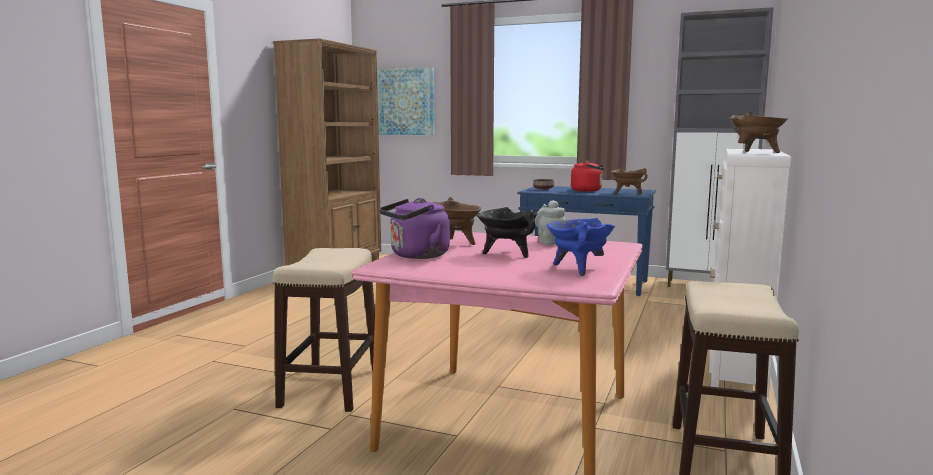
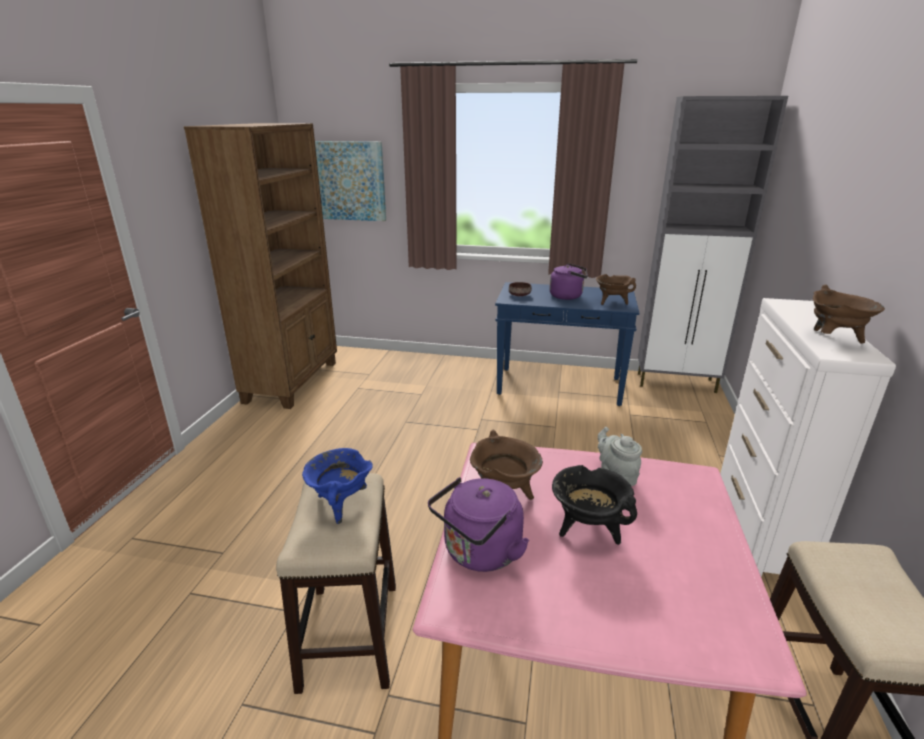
camera: 10 degrees left, 15 degrees up
blue cooking pot [547,218,615,276] -> blue cooking pot moved to [302,448,373,524]
red kettle [571,161,606,192] -> purple kettle [550,263,588,300]

